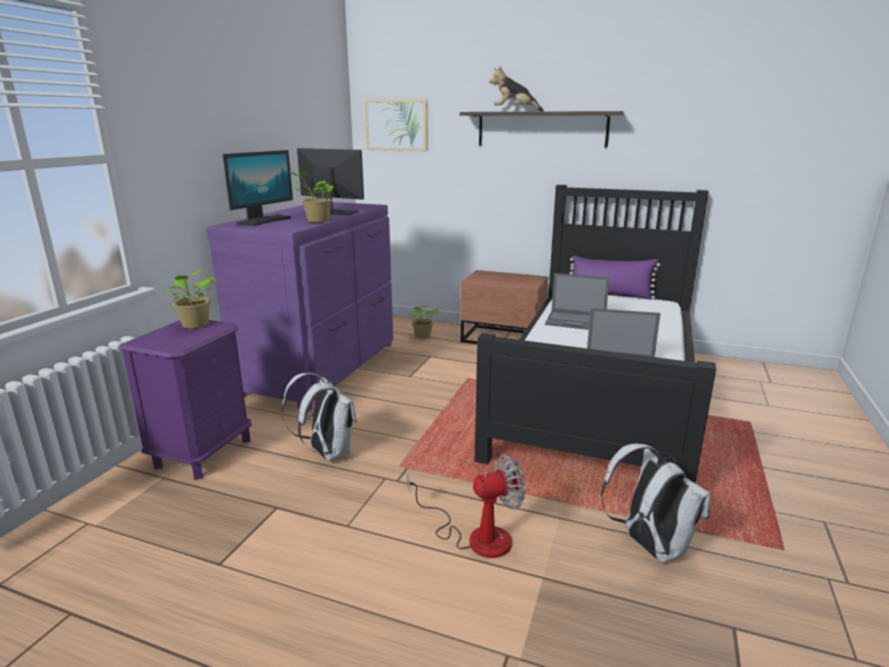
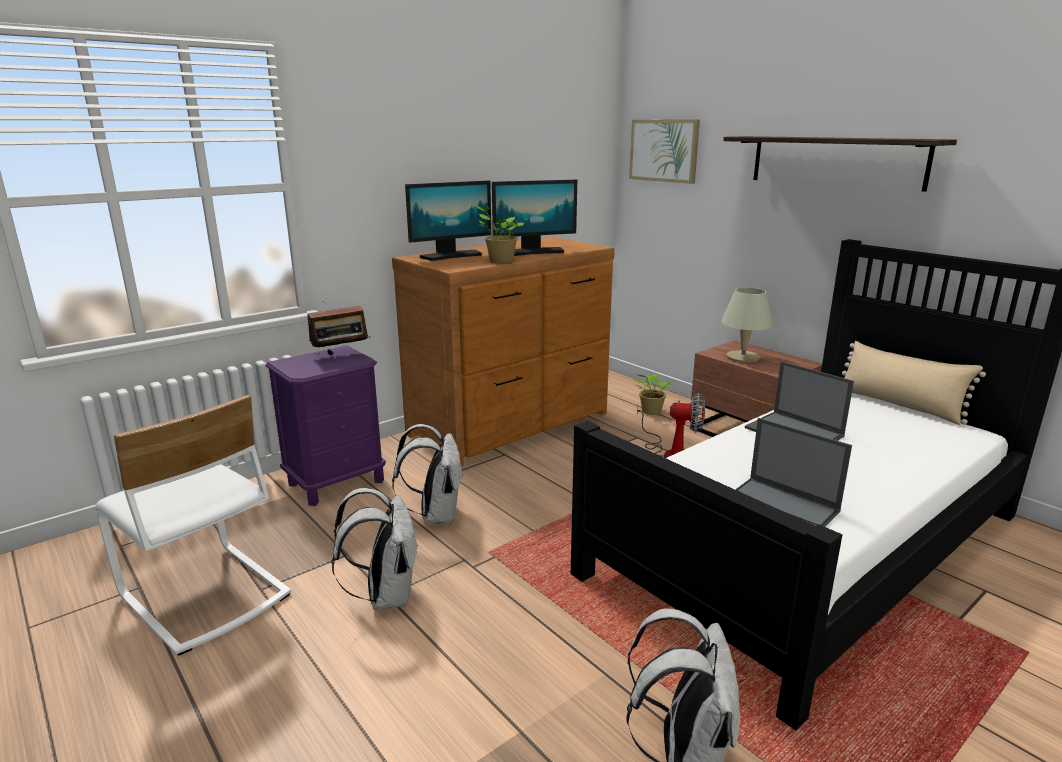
camera: 30 degrees right, 0 degrees up
potted plant [166,270,217,329] -> radio [307,301,371,355]
purple dresser [206,202,393,412] -> brown dresser [392,237,615,466]
monitor [297,148,364,215] -> monitor turned 105 degrees clockwise [492,180,577,256]
fan [407,454,525,558] -> fan moved to [637,393,705,458]
plush toy [489,66,544,111] -> none
purple pillow [570,255,660,300] -> beige pillow [842,341,986,425]
none -> white chair [95,395,291,656]
none -> white backpack [331,488,418,610]
none -> beige table lamp [721,287,773,363]

